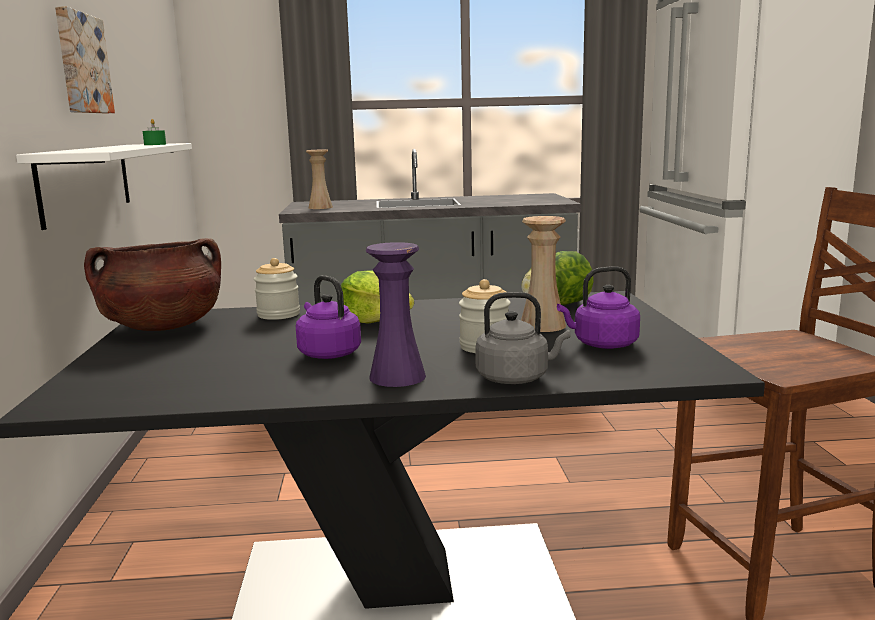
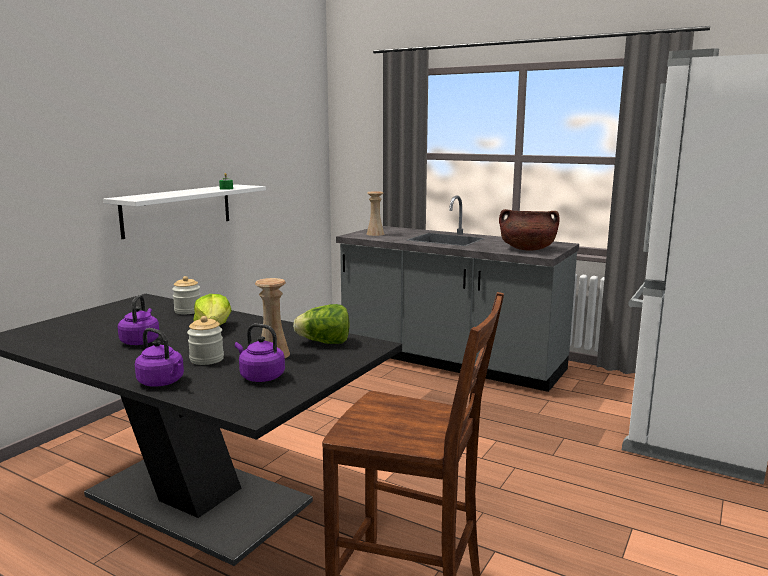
camera: 35 degrees right, 0 degrees up
picture [55,6,115,113] -> none
brown cooking pot [84,238,221,331] -> brown cooking pot moved to [499,209,560,251]
purple vase [366,242,426,387] -> none
grey kettle [475,292,570,384] -> purple kettle [135,328,184,387]

